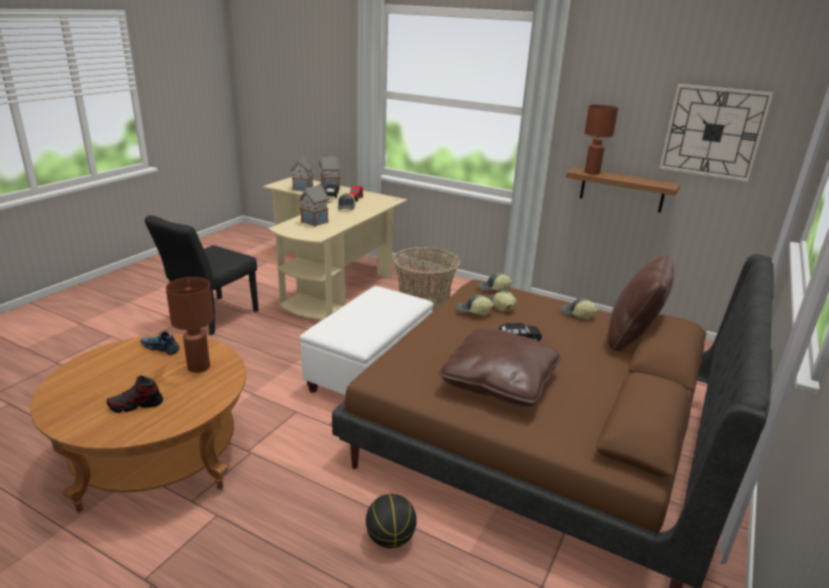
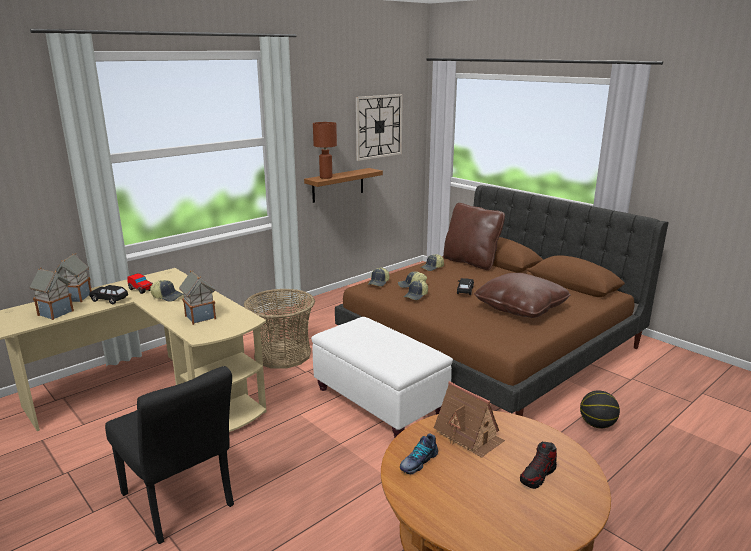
camera: 70 degrees left, 5 degrees down
shoe [107,376,163,413] -> shoe turned 45 degrees clockwise [520,442,557,489]
brown table lamp [166,277,214,373] -> toy house [434,381,505,458]

